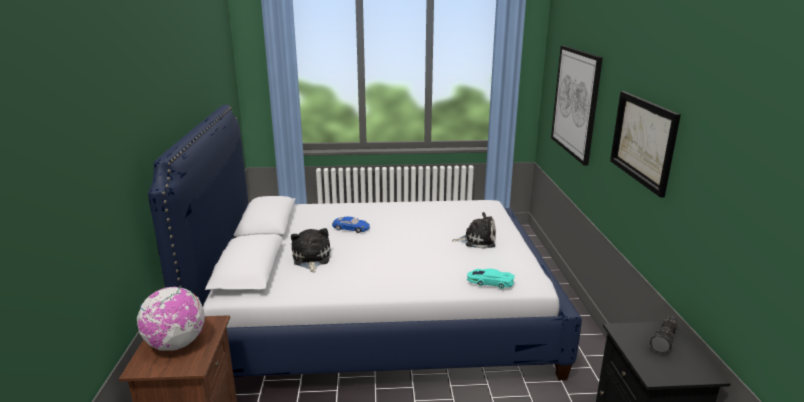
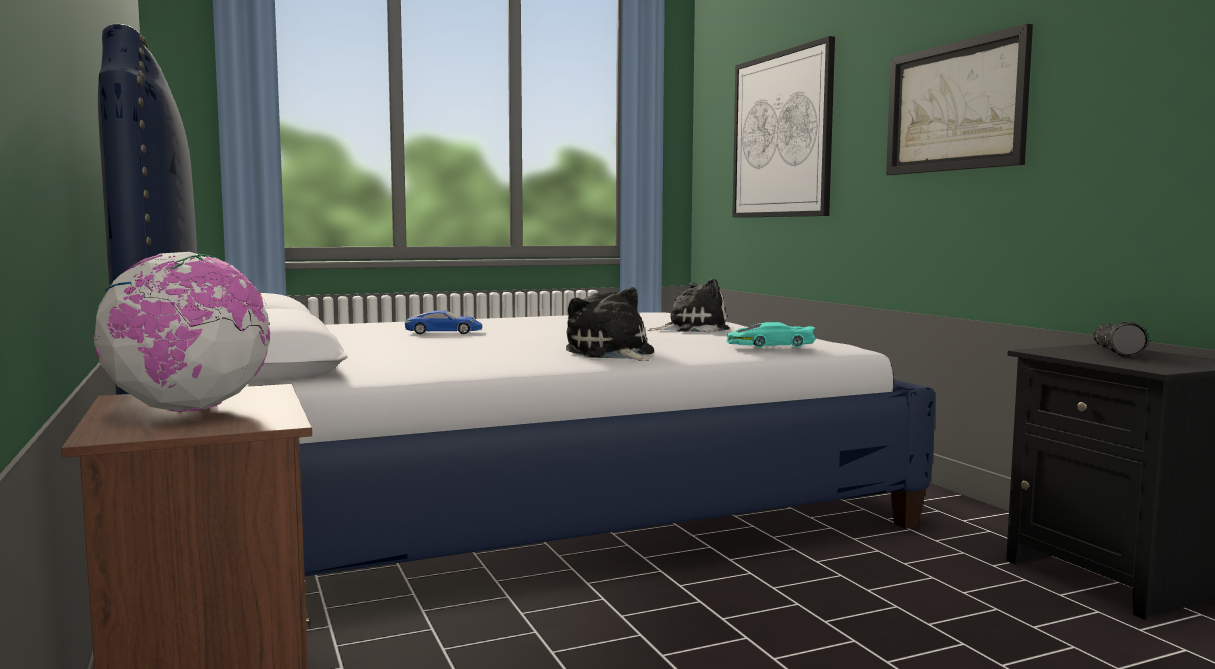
camera: 20 degrees left, 15 degrees down
plush toy [291,228,330,273] -> plush toy moved to [566,287,654,361]

